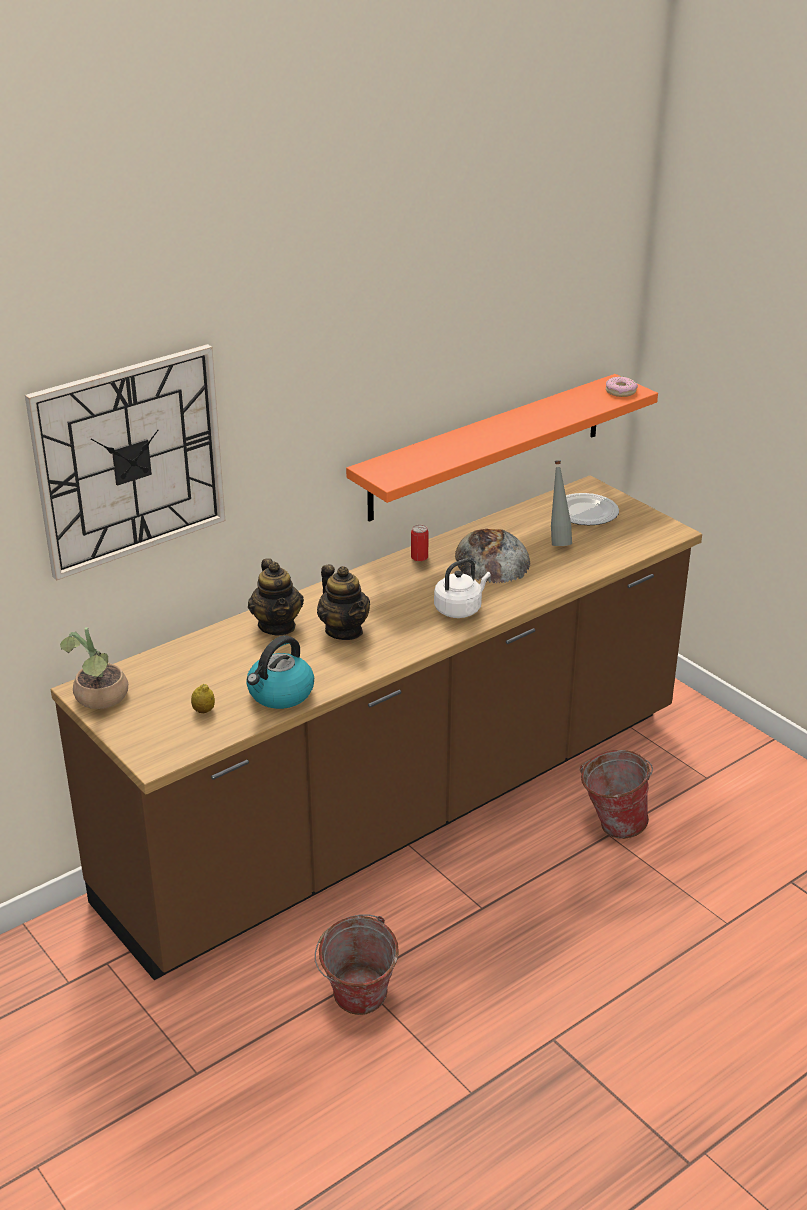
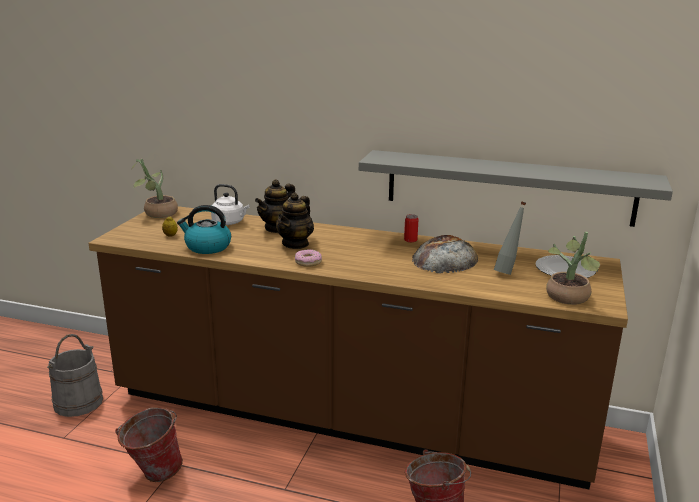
camera: 55 degrees right, 10 degrees down
wall clock [25,344,225,581] -> none
orange shelf [346,374,658,522] -> grey shelf [359,150,673,227]
white kettle [434,558,491,618] -> white kettle moved to [211,184,250,225]
donut [606,377,638,397] -> donut moved to [295,249,322,267]
none -> grey bucket [47,334,103,417]
none -> potted plant [546,232,600,305]

